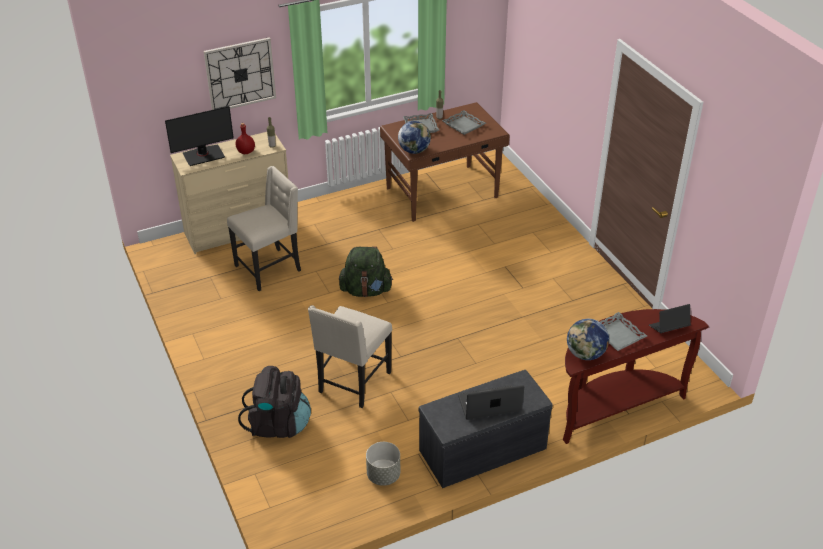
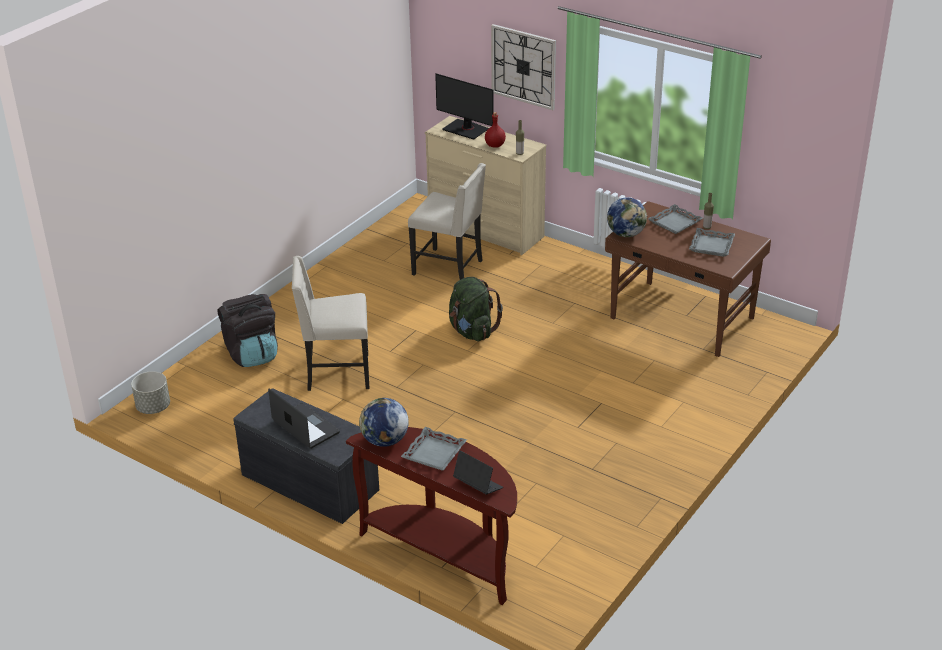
camera: 60 degrees right, 5 degrees down
grey planter [366,442,400,486] -> grey planter moved to [131,371,170,414]

